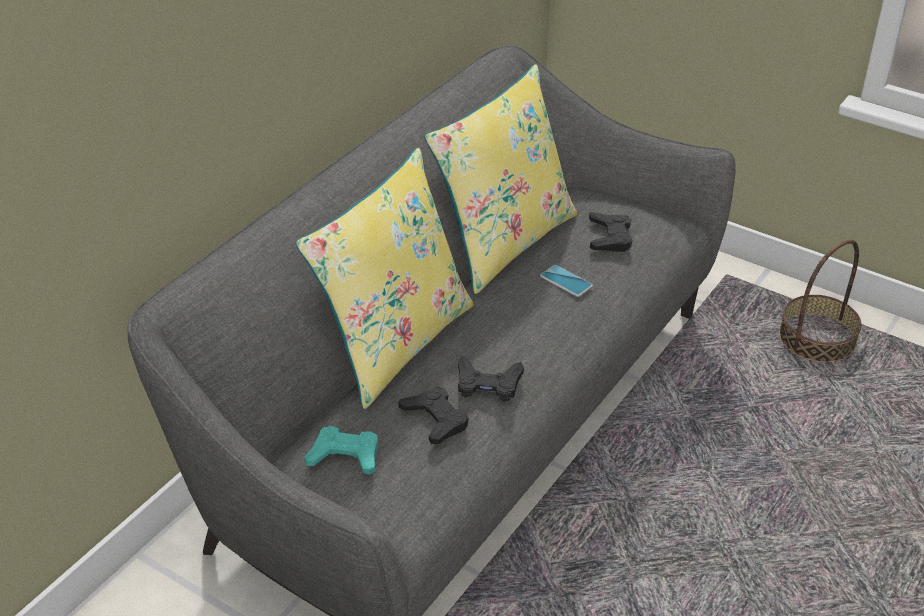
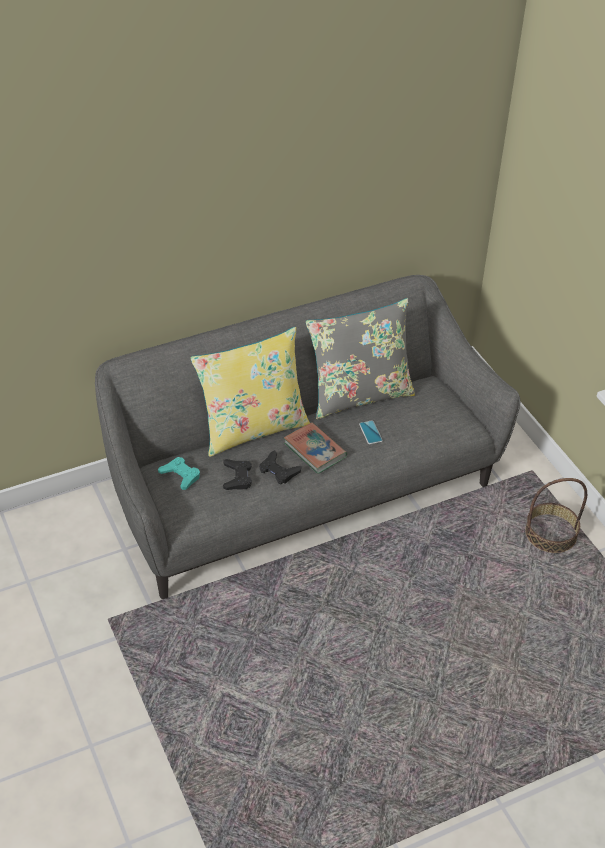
camera: 30 degrees right, 5 degrees up
yellow pillow [424,64,577,294] -> grey pillow [306,298,415,419]
black game controller [589,212,632,252] -> none
none -> book [284,422,347,474]

